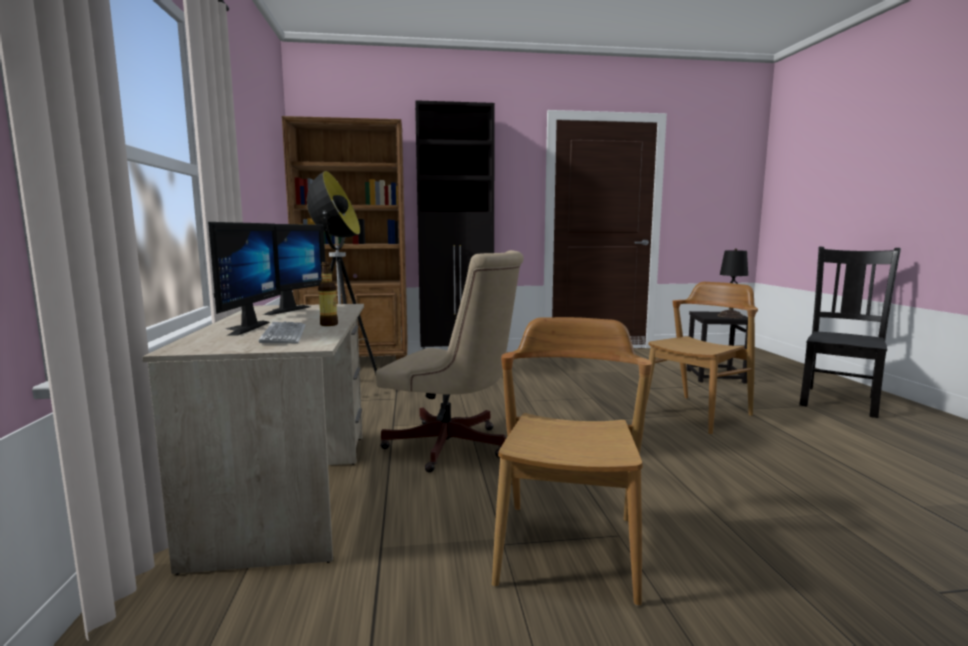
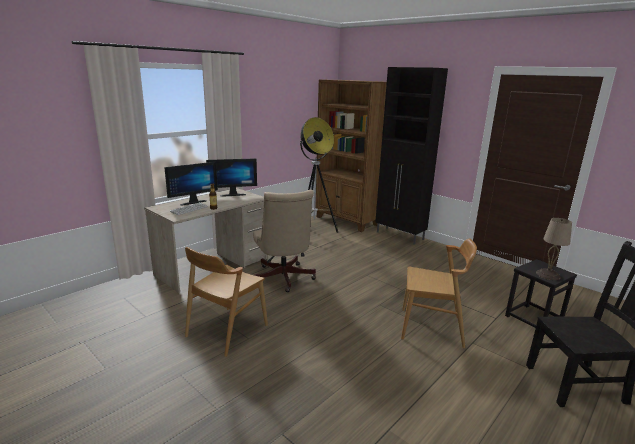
camera: 50 degrees right, 10 degrees up
brown chair [492,317,652,606] -> brown chair turned 150 degrees clockwise [185,247,268,357]
black table lamp [717,248,748,318] -> beige table lamp [536,218,572,280]

